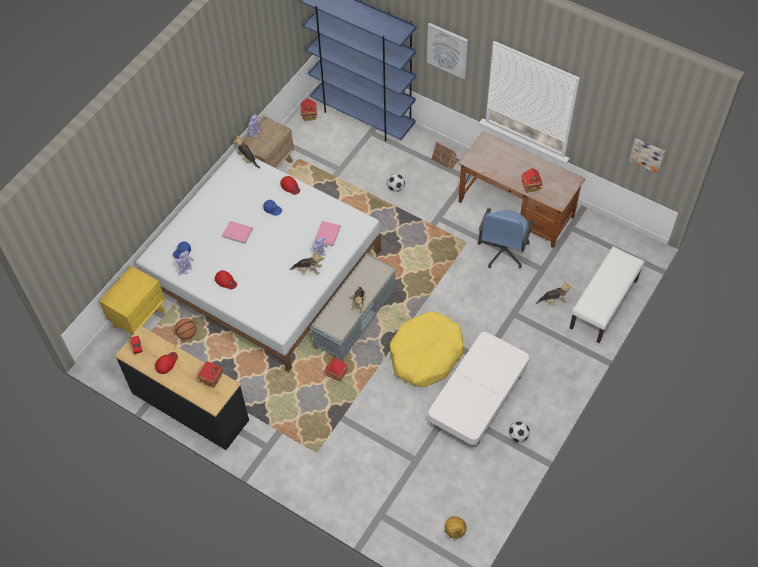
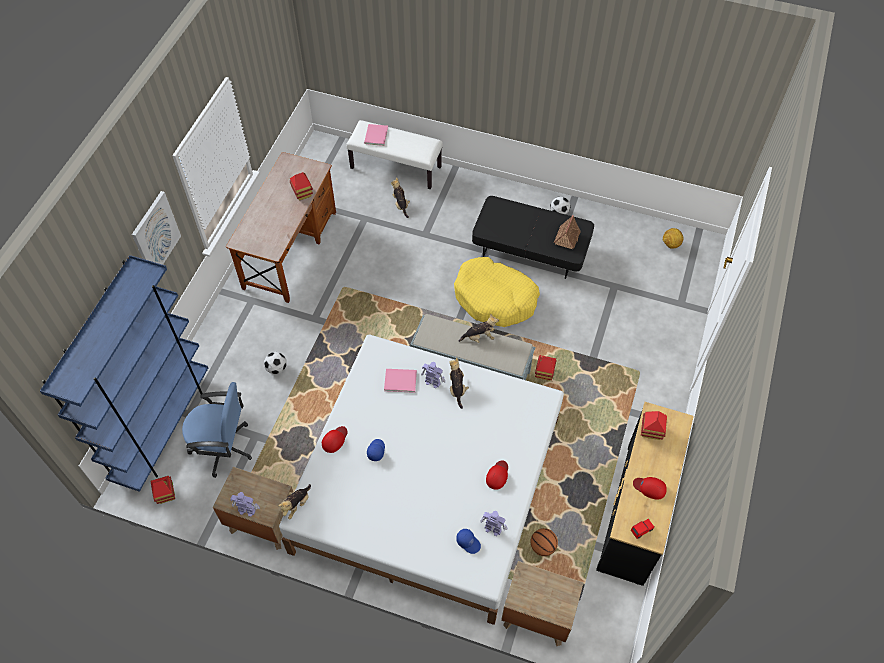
camera: 105 degrees left, 0 degrees up
yellow nightstand [99,266,165,335] -> brown nightstand [501,561,584,646]
pink book [222,221,253,244] -> pink book moved to [364,124,388,146]
white coffee table [428,332,529,445] -> black coffee table [472,196,594,279]
toy house [431,142,459,170] -> toy house moved to [554,215,581,249]
blue office chair [478,208,534,268] -> blue office chair moved to [182,382,252,478]
picture [629,138,665,174] -> none

